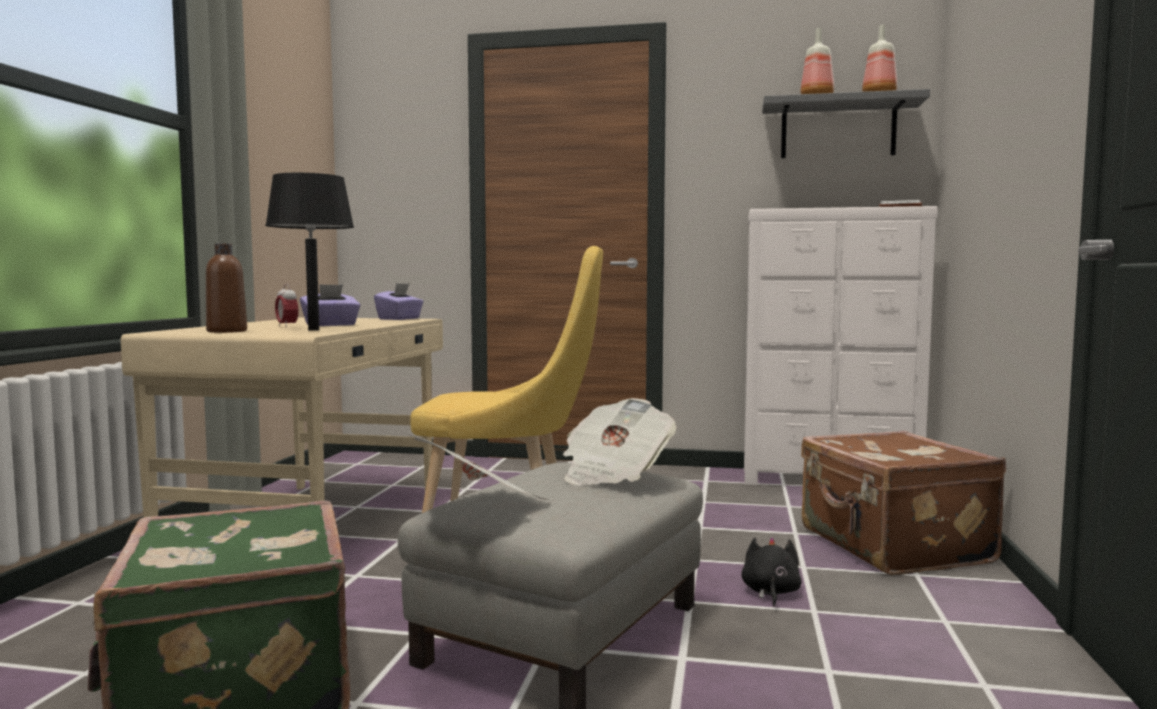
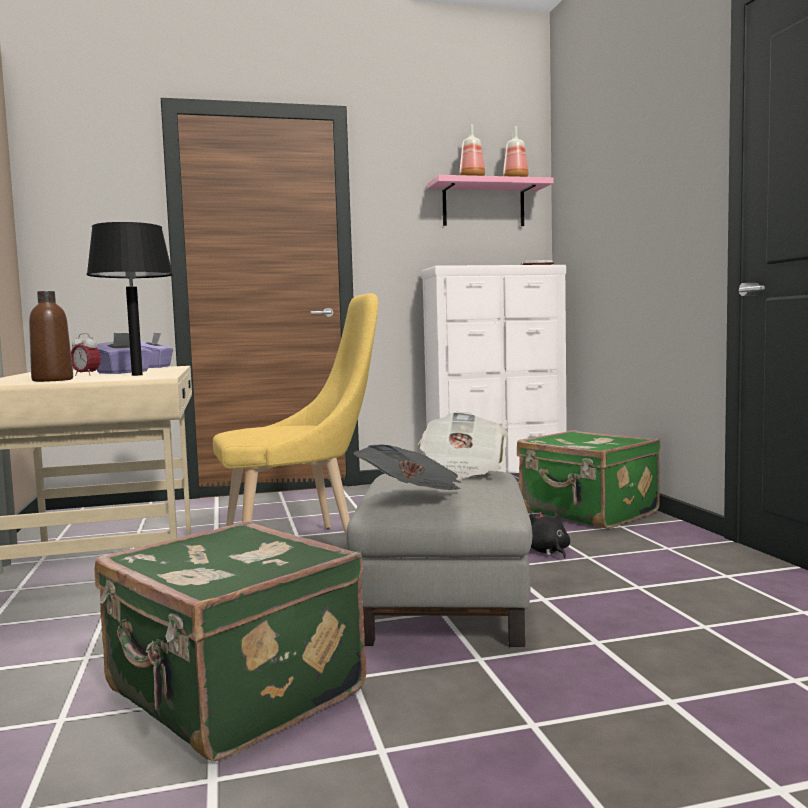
camera: 25 degrees left, 0 degrees up
grey shelf [762,89,930,158] -> pink shelf [427,175,554,226]
brown suitcase [801,431,1006,575] -> green suitcase [517,430,661,529]

